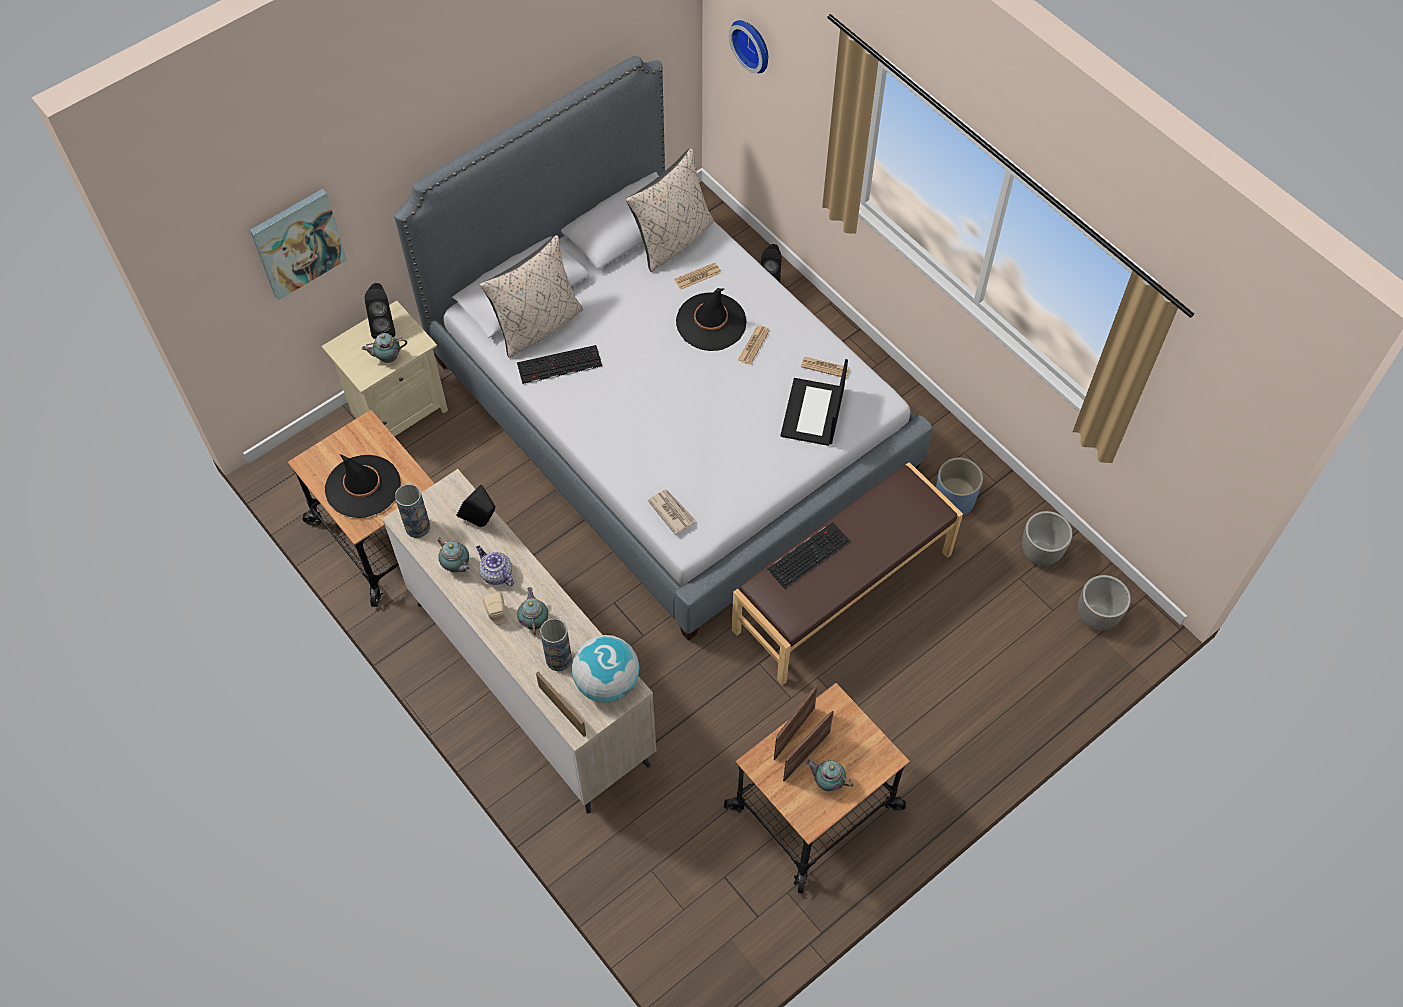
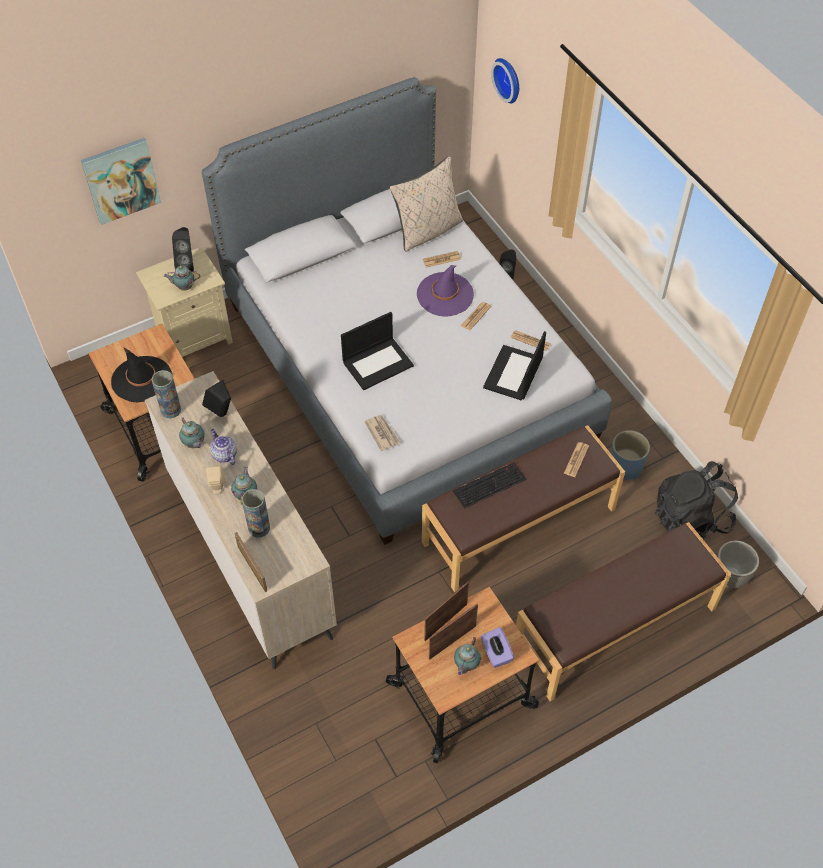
camera: 10 degrees right, 5 degrees down
beige pillow [480,235,583,358] -> none
keyboard [517,345,602,384] -> none
globe [572,635,640,703] -> none
black hat [676,288,747,351] -> purple hat [417,265,474,317]
teapot [806,760,854,792] -> teapot turned 105 degrees counterclockwise [454,637,481,675]
planter [1022,511,1073,566] -> black backpack [654,461,738,540]
none -> laptop [341,312,414,390]
none -> purple tissue box [481,627,514,668]
none -> brown bench [516,522,731,702]
none -> newspaper [564,442,589,477]

